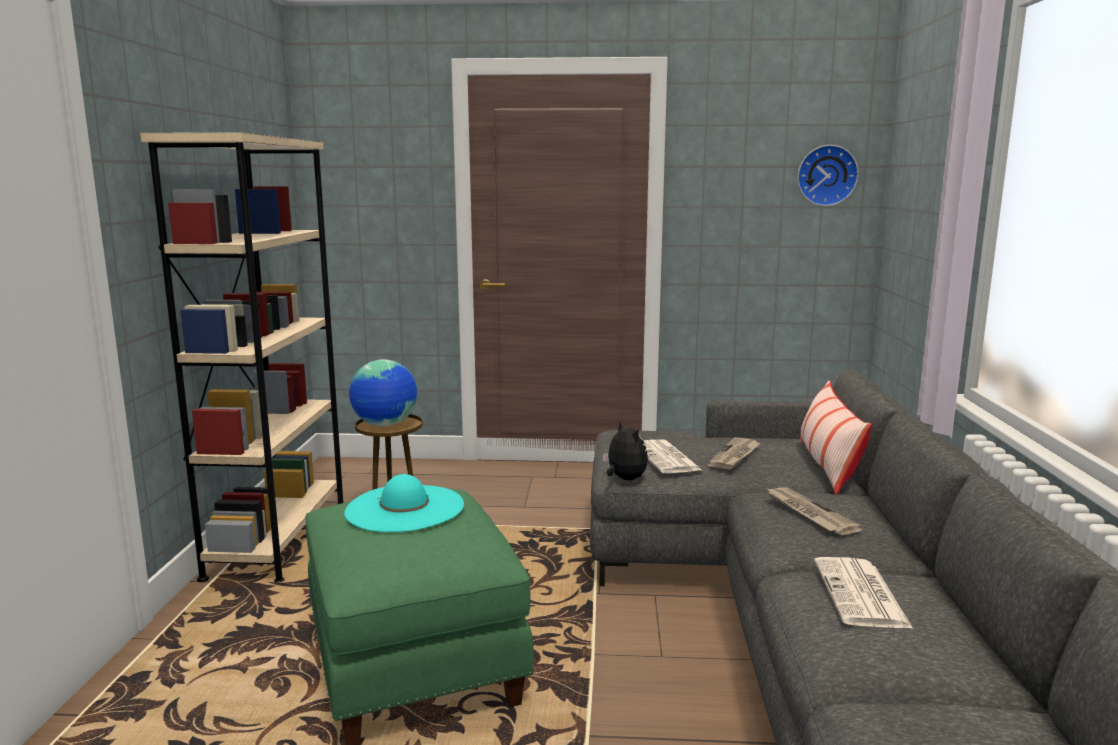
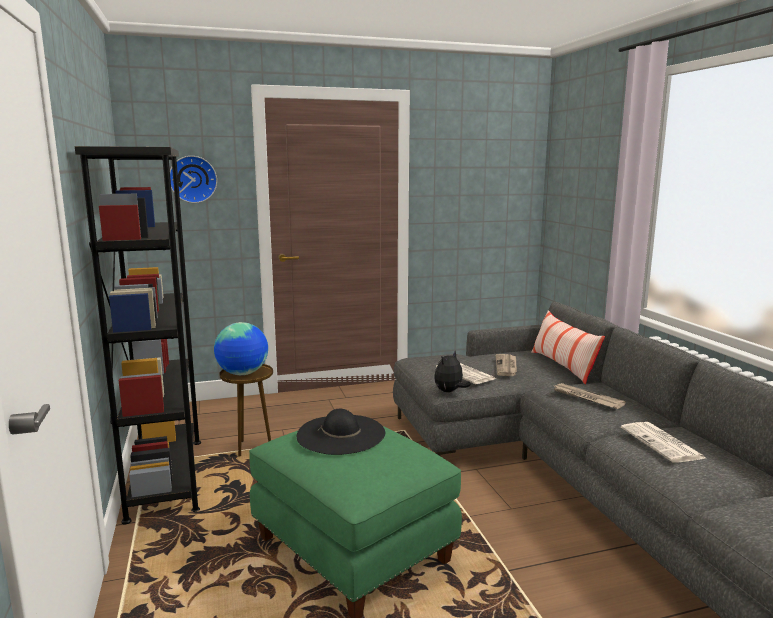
camera: 20 degrees left, 0 degrees up
beige bookcase [140,132,343,583] -> black bookcase [75,146,201,524]
turquoise hat [344,474,464,532] -> black hat [297,409,385,455]
plush toy [603,420,648,480] -> plush toy turned 90 degrees counterclockwise [434,351,471,392]
wall clock [797,145,859,206] -> wall clock moved to [170,156,217,203]

